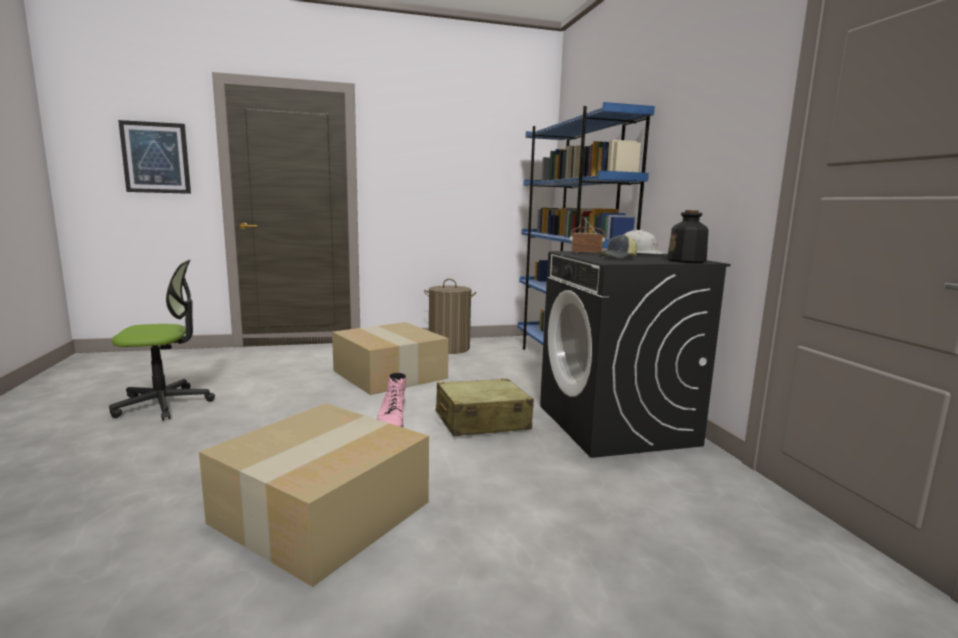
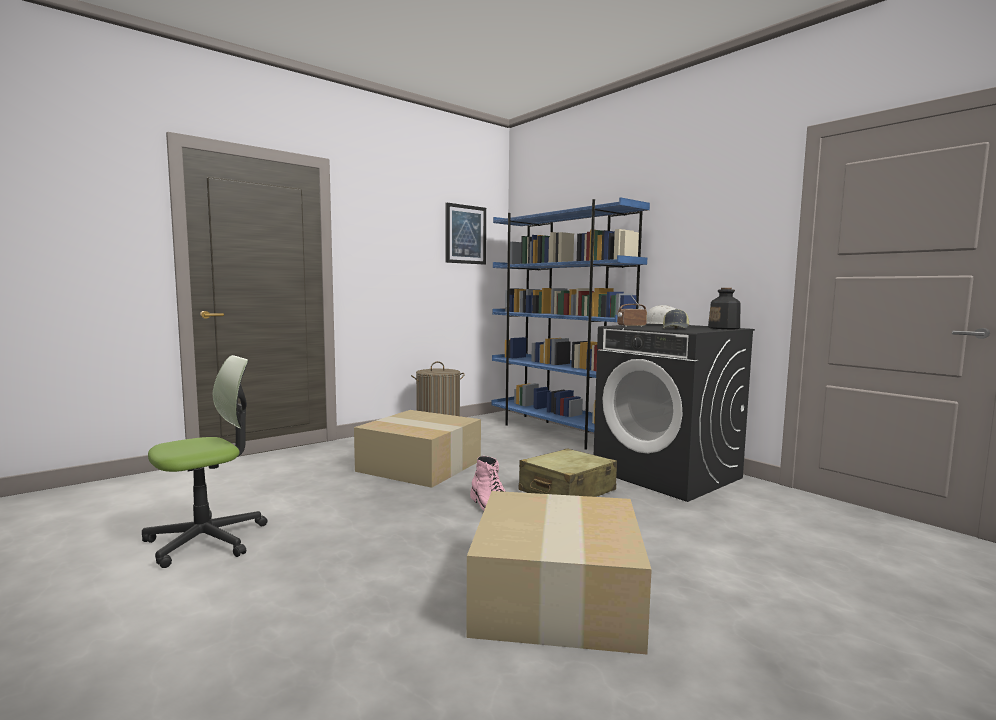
camera: 25 degrees left, 5 degrees down
picture [118,120,191,194] -> picture moved to [445,203,486,265]

